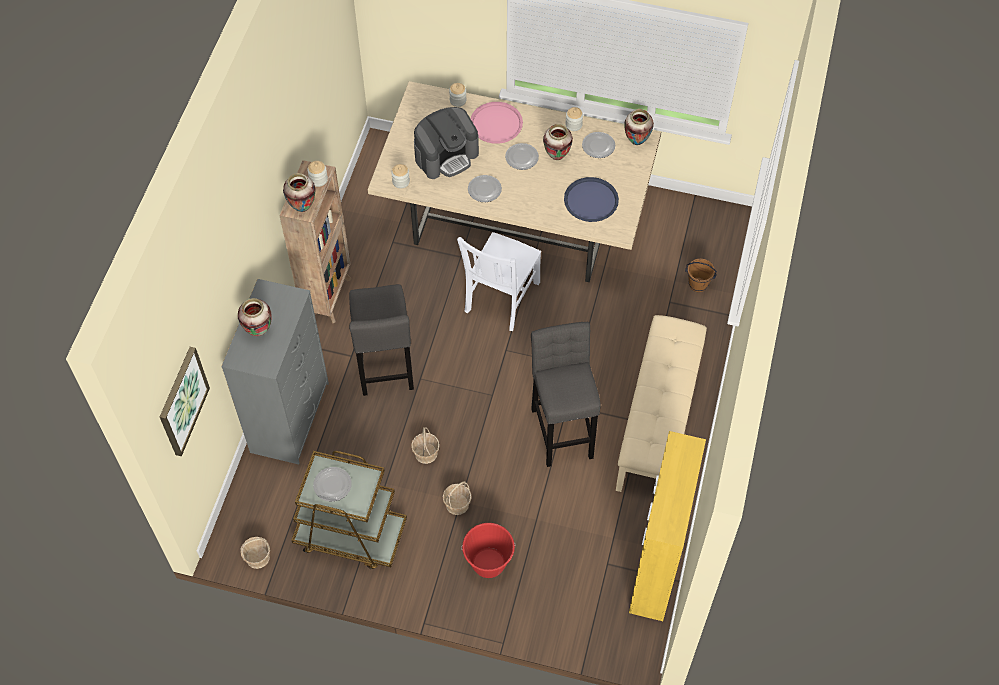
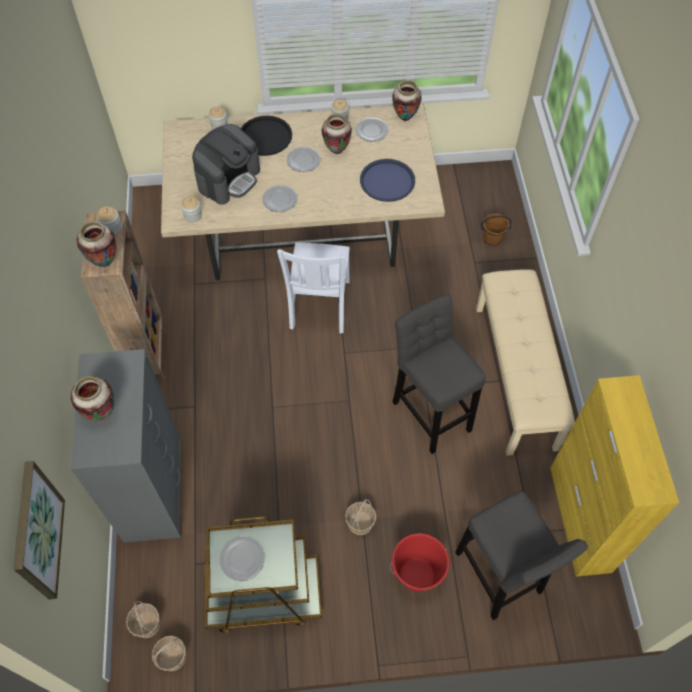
camera: 20 degrees left, 0 degrees up
grey stool [349,284,414,396] -> grey stool moved to [455,491,588,620]
basket [411,427,440,464] -> basket moved to [126,601,160,638]
pink tray [471,102,523,144] -> black tray [241,116,292,156]

